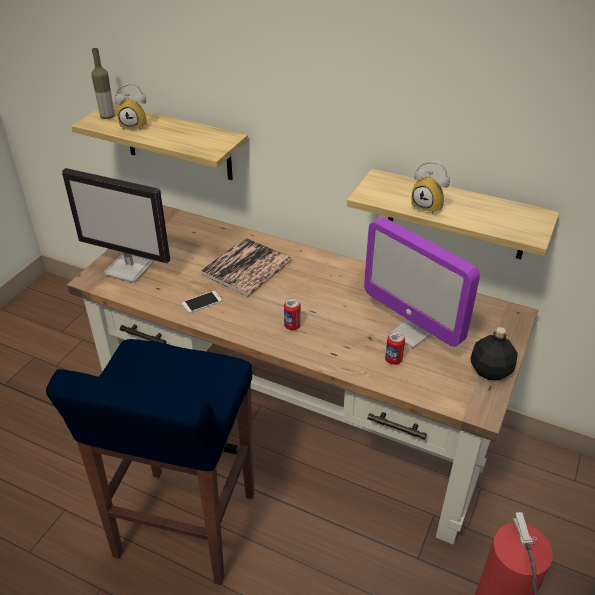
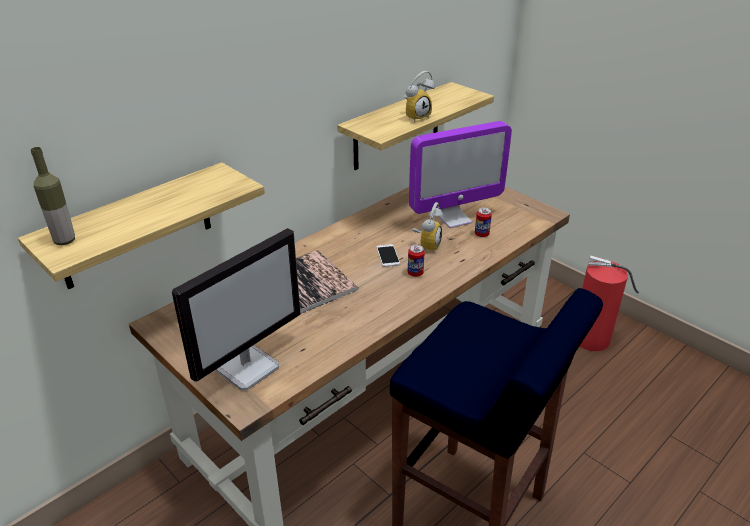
camera: 70 degrees left, 5 degrees down
alarm clock [115,83,147,130] -> alarm clock moved to [413,202,443,253]
phone [182,291,222,313] -> phone moved to [376,244,400,267]
black bottle [471,327,518,380] -> none

